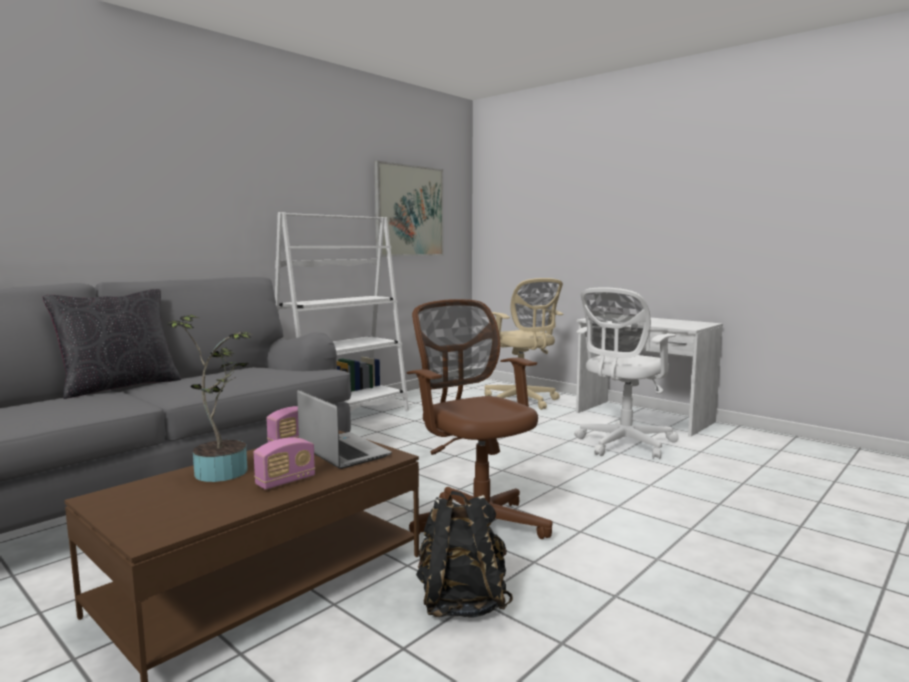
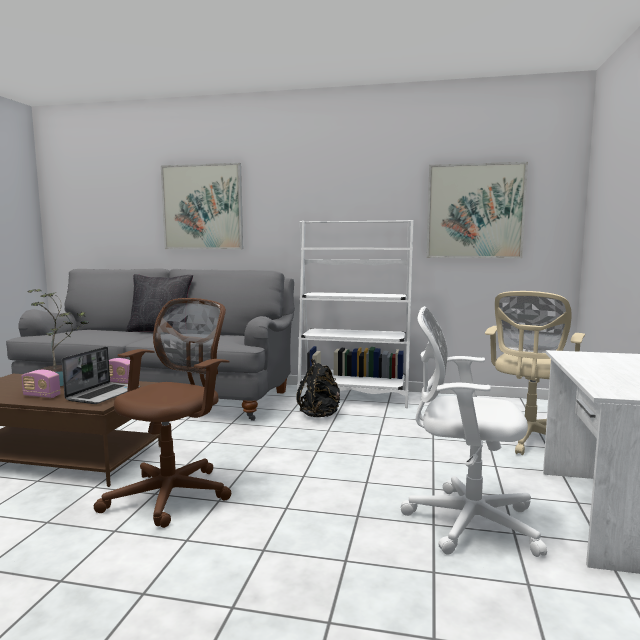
camera: 60 degrees right, 0 degrees up
black backpack [416,491,513,617] -> black backpack moved to [296,358,340,417]
none -> picture [161,163,243,249]

